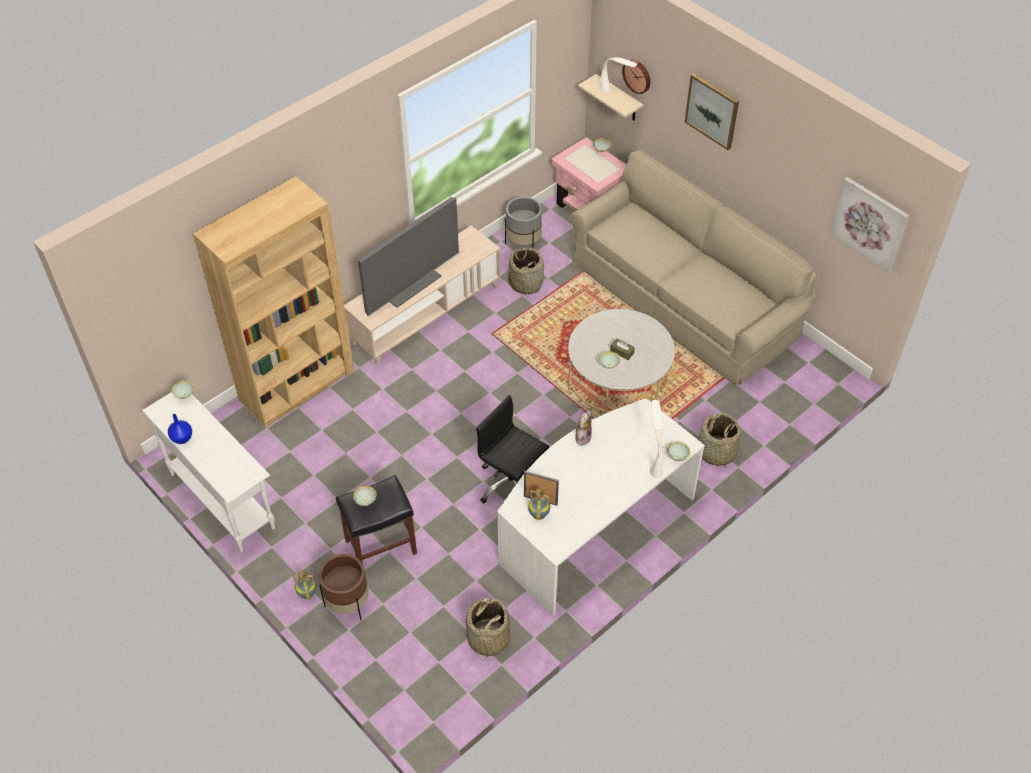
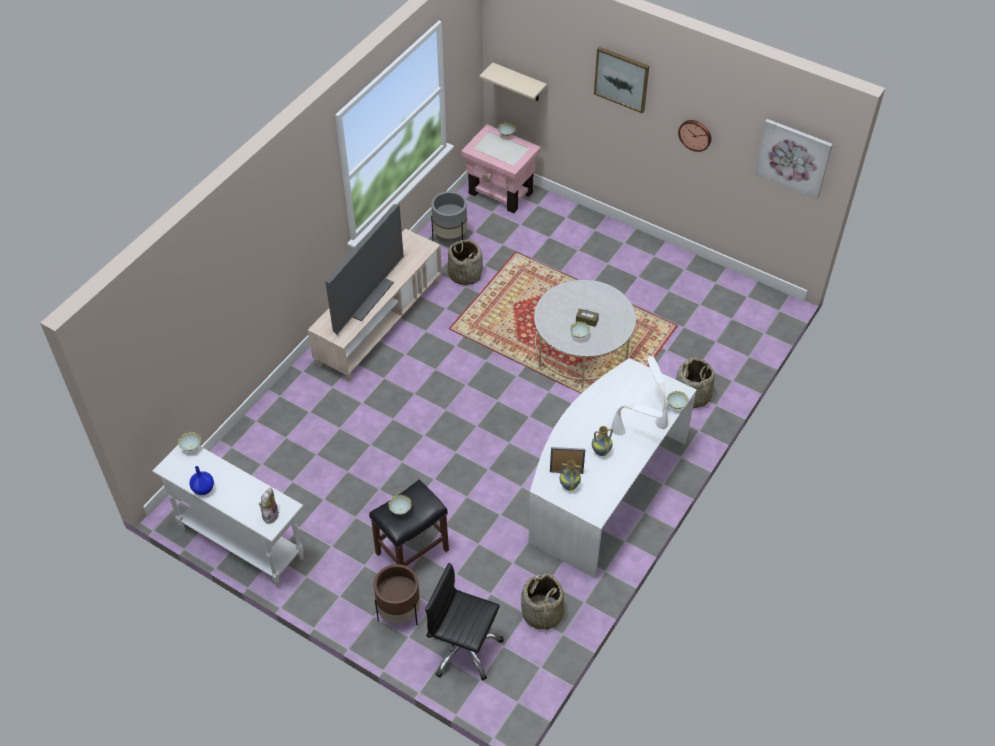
camera: 15 degrees left, 0 degrees up
brown bookcase [193,176,354,427] -> none
vase [293,571,317,599] -> vase moved to [592,426,613,456]
black office chair [476,395,549,504] -> black office chair moved to [425,563,504,680]
beige sofa [570,150,817,386] -> none
plush toy [575,411,592,446] -> plush toy moved to [259,488,279,524]
white table lamp [599,57,637,92] -> white table lamp moved to [611,404,663,435]
wall clock [622,60,650,94] -> wall clock moved to [678,120,712,152]

